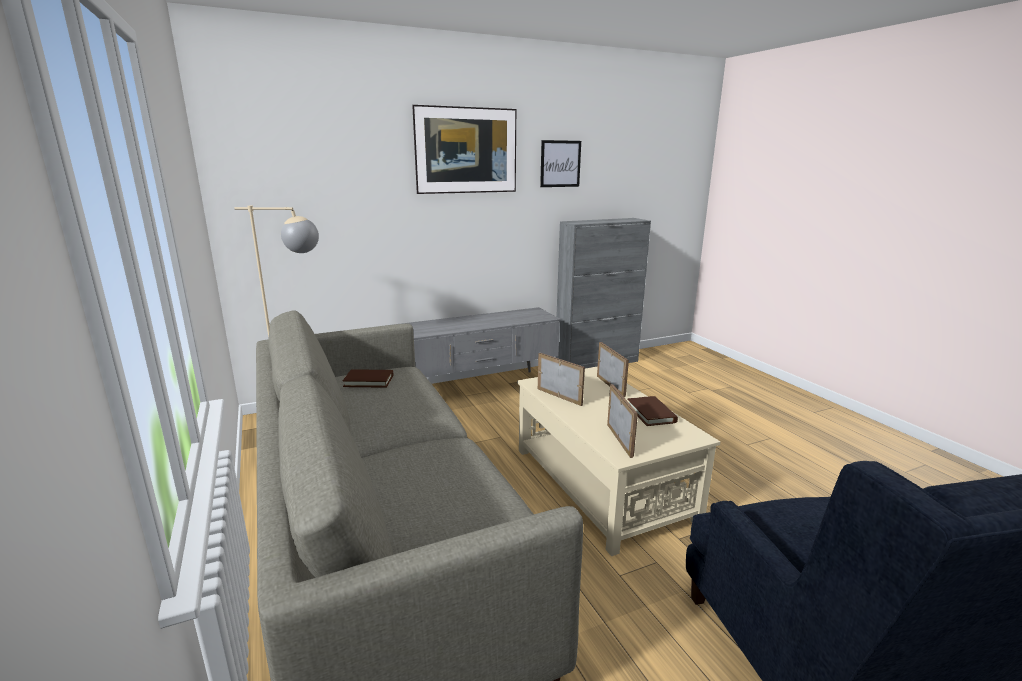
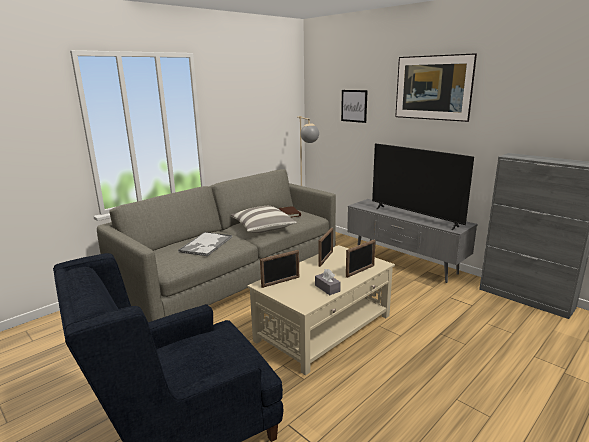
camera: 70 degrees right, 0 degrees up
picture [540,140,581,187] -> picture moved to [341,90,368,123]
brown book [627,396,678,426] -> grey tissue box [315,269,341,295]
none -> tray [178,232,232,256]
none -> pillow [231,206,297,233]
none -> television [372,144,474,230]

